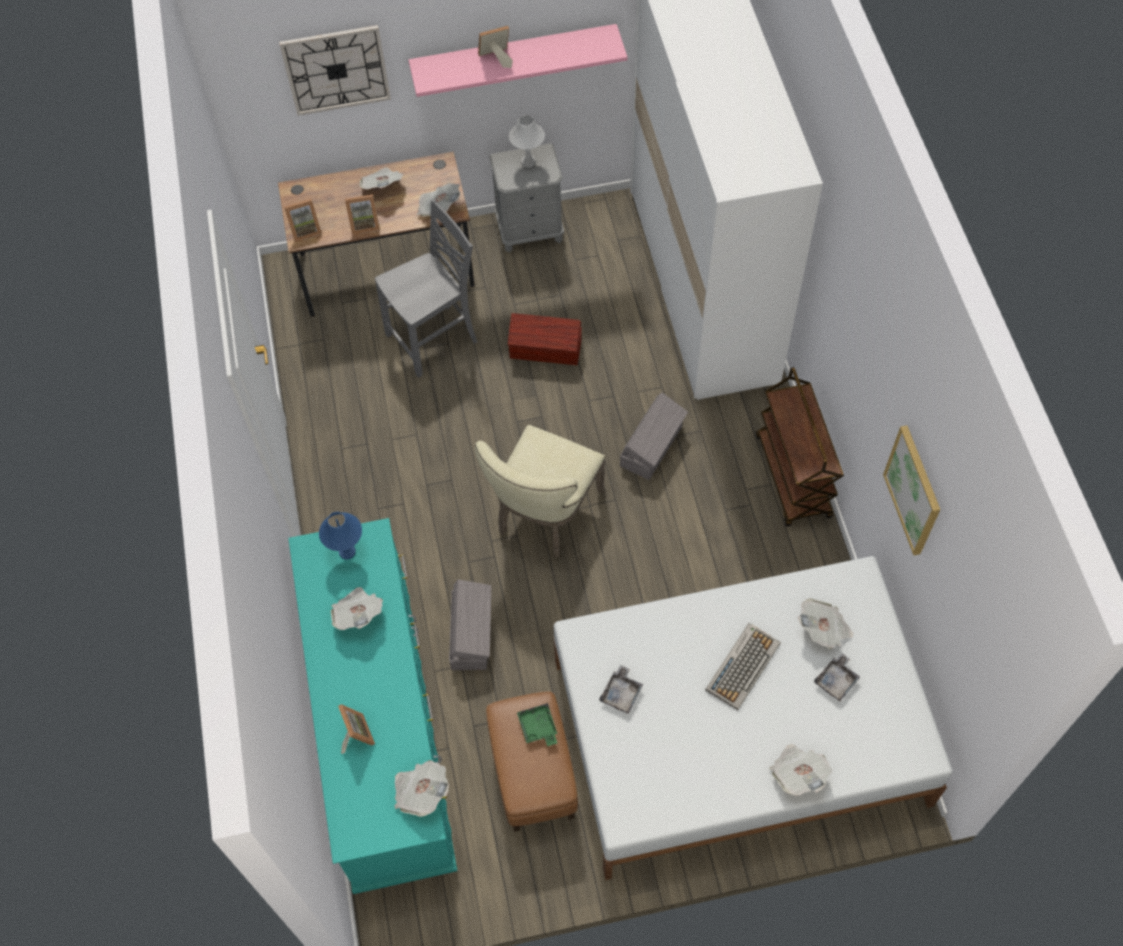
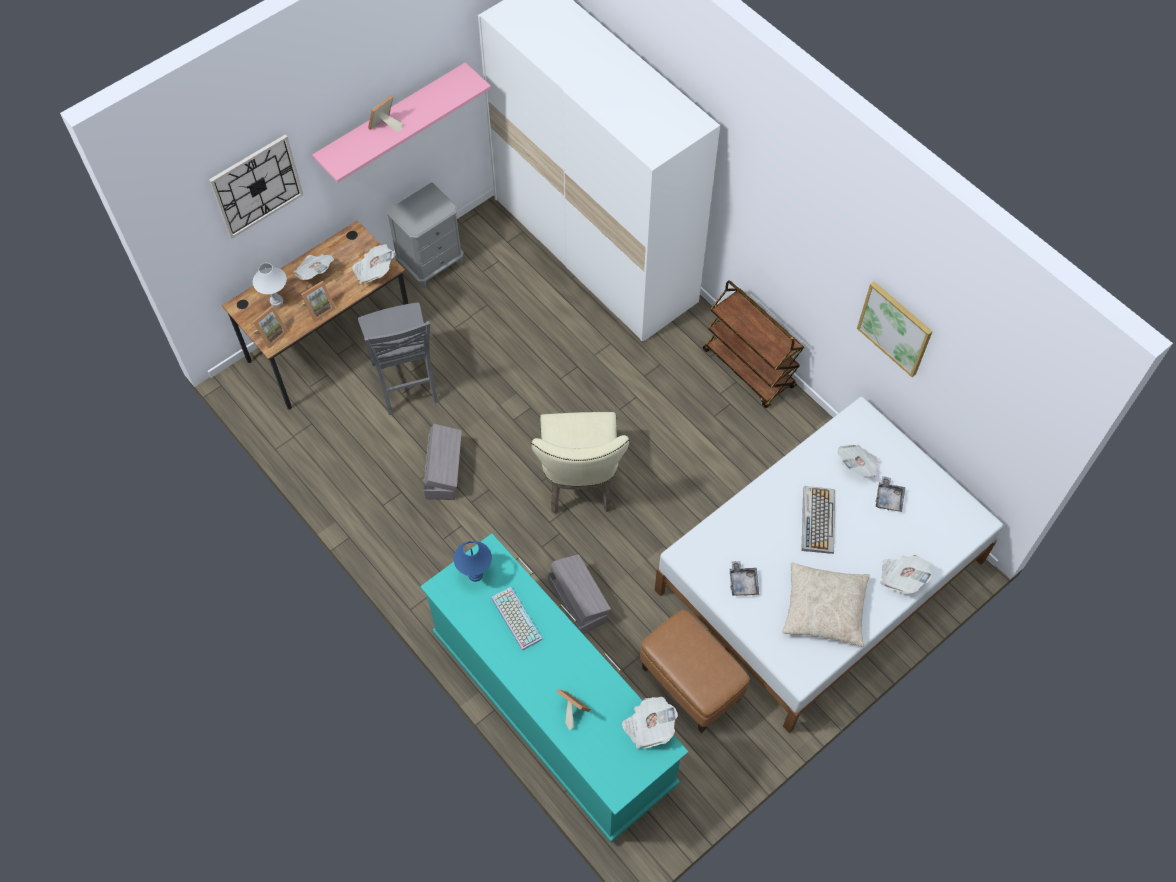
camera: 30 degrees left, 0 degrees up
newspaper [331,587,383,630] -> keyboard [491,587,543,651]
grey chair [375,199,477,378] -> grey chair turned 135 degrees clockwise [358,303,438,415]
brown storage box [508,313,582,365] -> none
white table lamp [509,115,545,167] -> white table lamp moved to [253,263,287,307]
green tray [517,702,557,746] -> none
grey storage box [620,393,688,480] -> grey storage box moved to [423,424,462,500]
none -> beige pillow [782,562,870,647]

